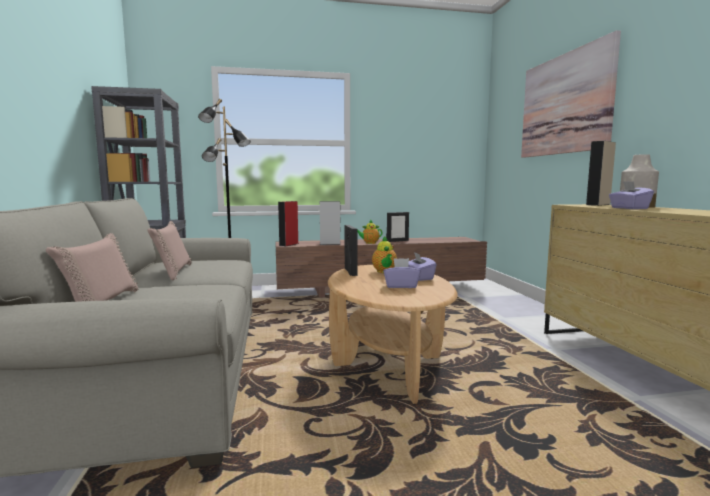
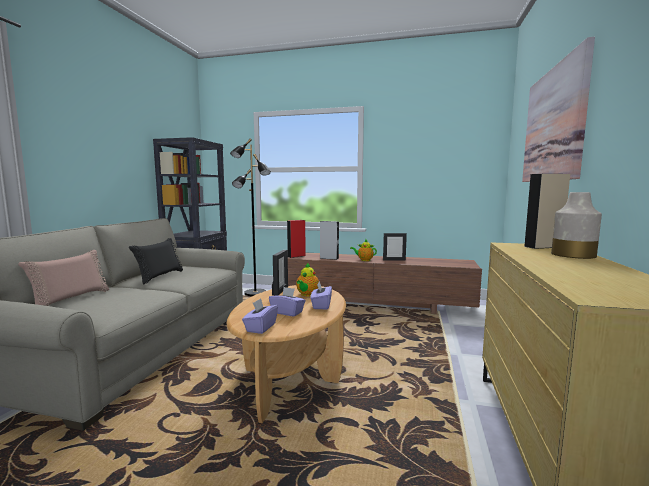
camera: 25 degrees right, 0 degrees up
beige pillow [148,221,192,281] -> black pillow [129,238,183,284]
purple tissue box [609,181,654,209] -> purple tissue box moved to [242,298,278,334]

